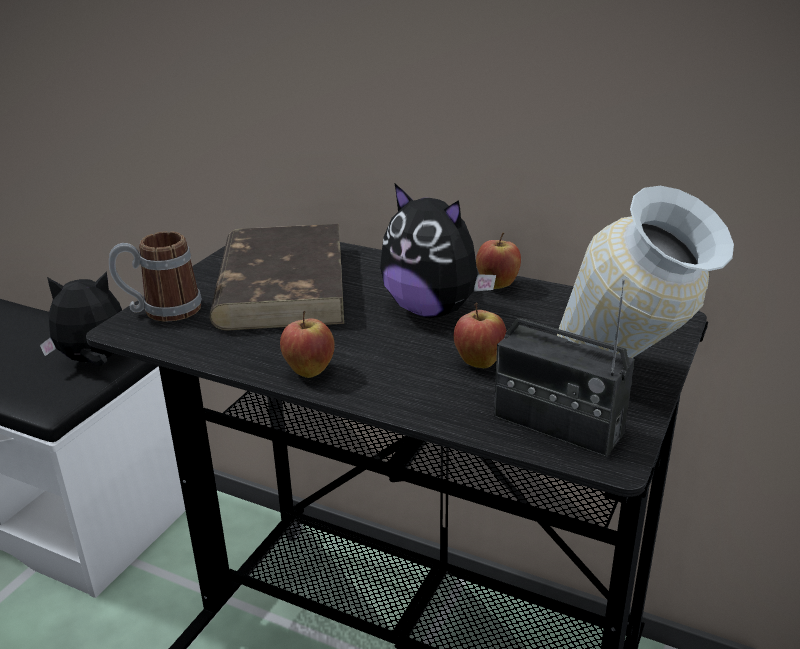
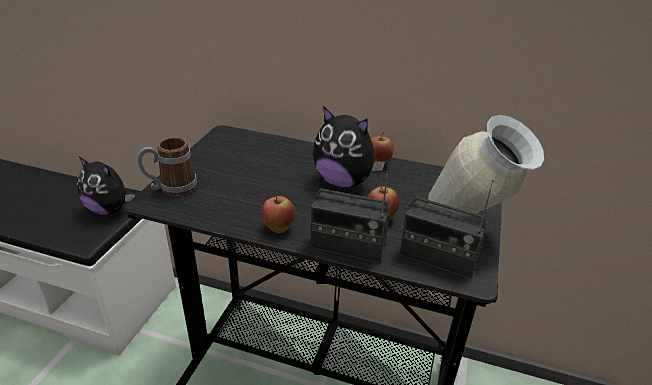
camera: 10 degrees left, 5 degrees up
plush toy [40,271,122,366] -> plush toy turned 135 degrees counterclockwise [77,156,135,215]
brown book [210,224,344,331] -> none
none -> radio [310,165,390,263]

